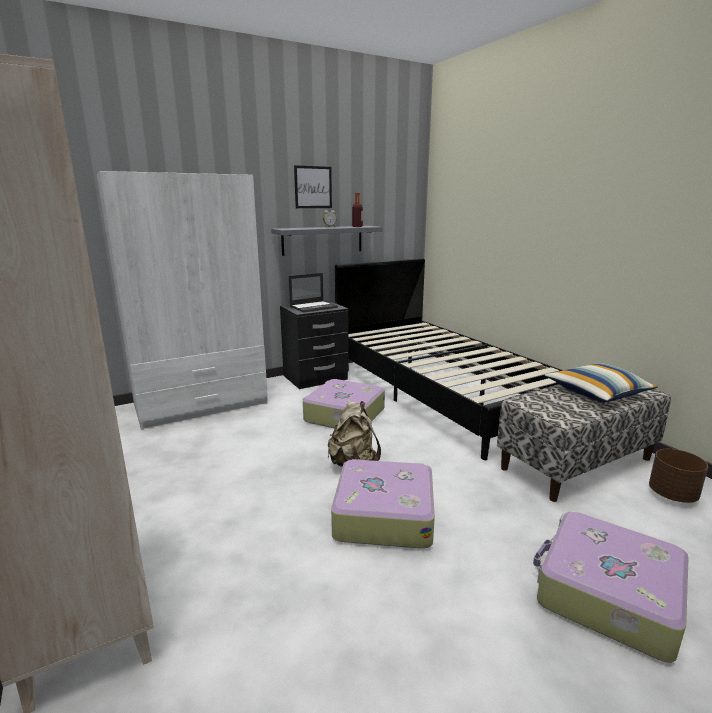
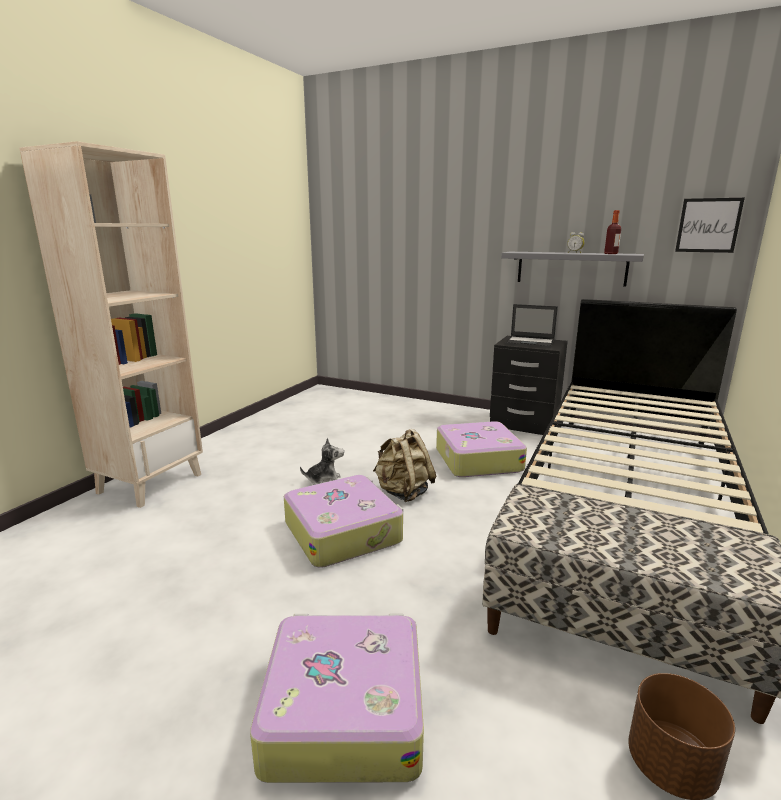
camera: 55 degrees right, 0 degrees up
white wardrobe [97,171,268,430] -> none
picture [294,165,332,208] -> picture moved to [675,198,745,253]
pillow [544,363,658,402] -> none
none -> plush toy [300,438,344,485]

